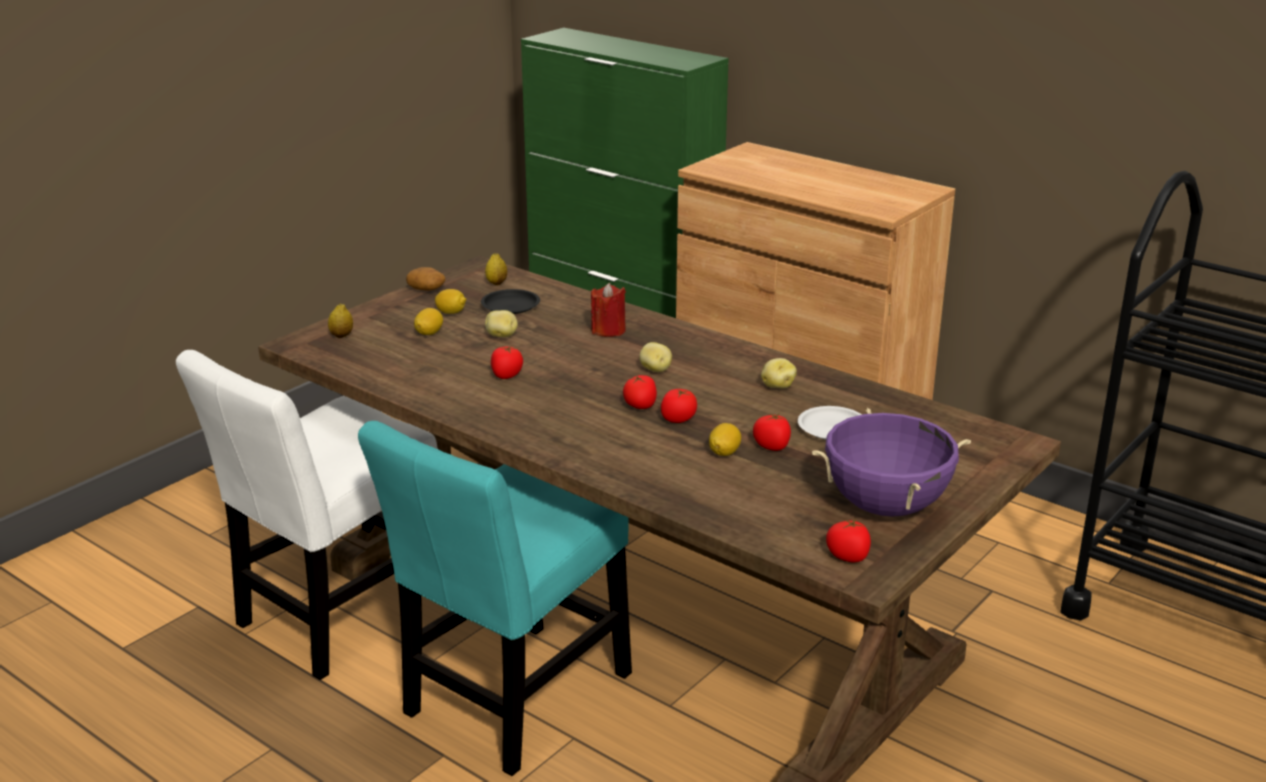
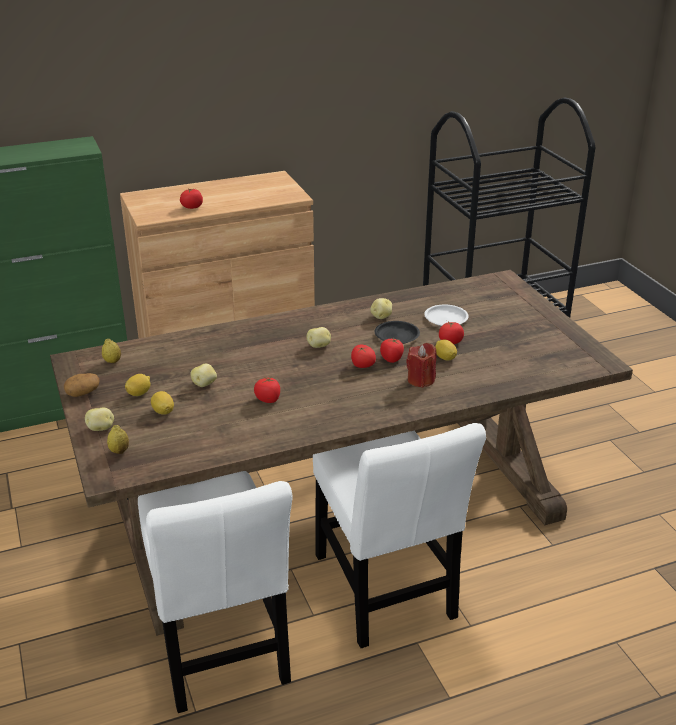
camera: 60 degrees left, 5 degrees up
turquoise chair [358,421,632,776] -> white chair [313,423,486,648]
black plate [481,289,540,314] -> black plate moved to [375,321,420,344]
red candle [591,283,626,337] -> red candle moved to [406,343,436,388]
purple cooking pot [812,408,971,517] -> none
tomato [826,518,871,562] -> tomato moved to [180,188,203,209]
none -> potato [85,407,114,431]

